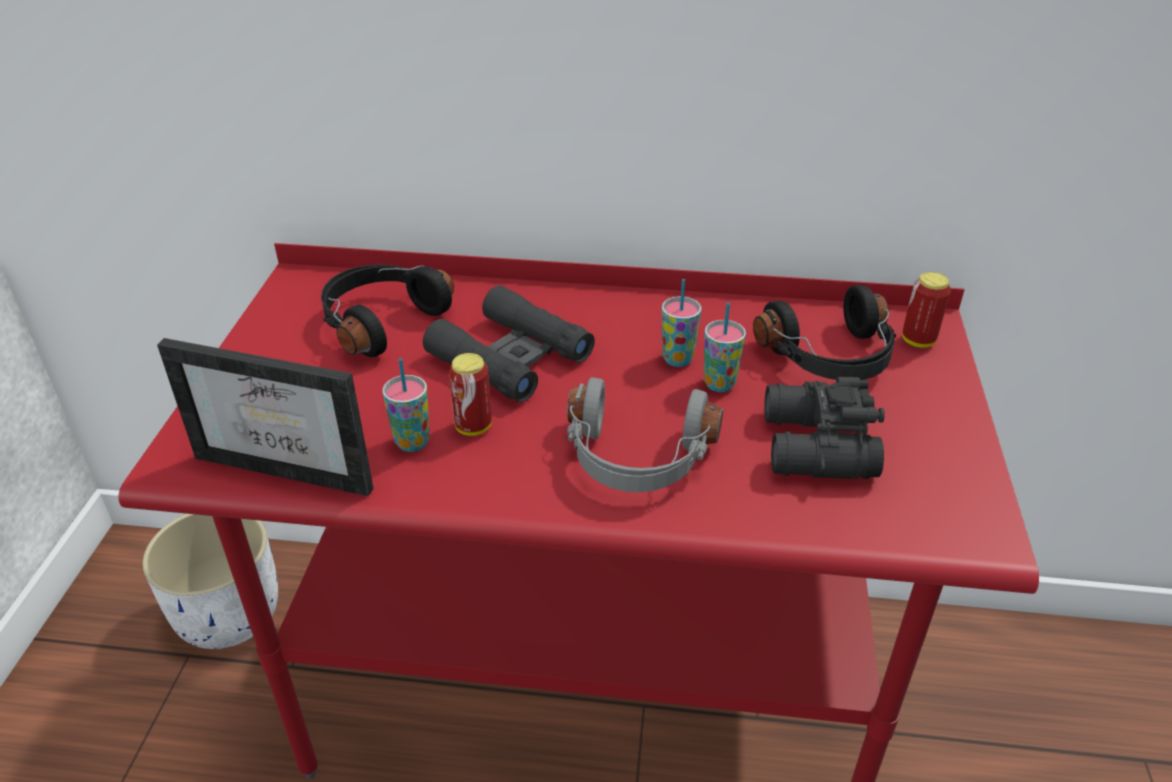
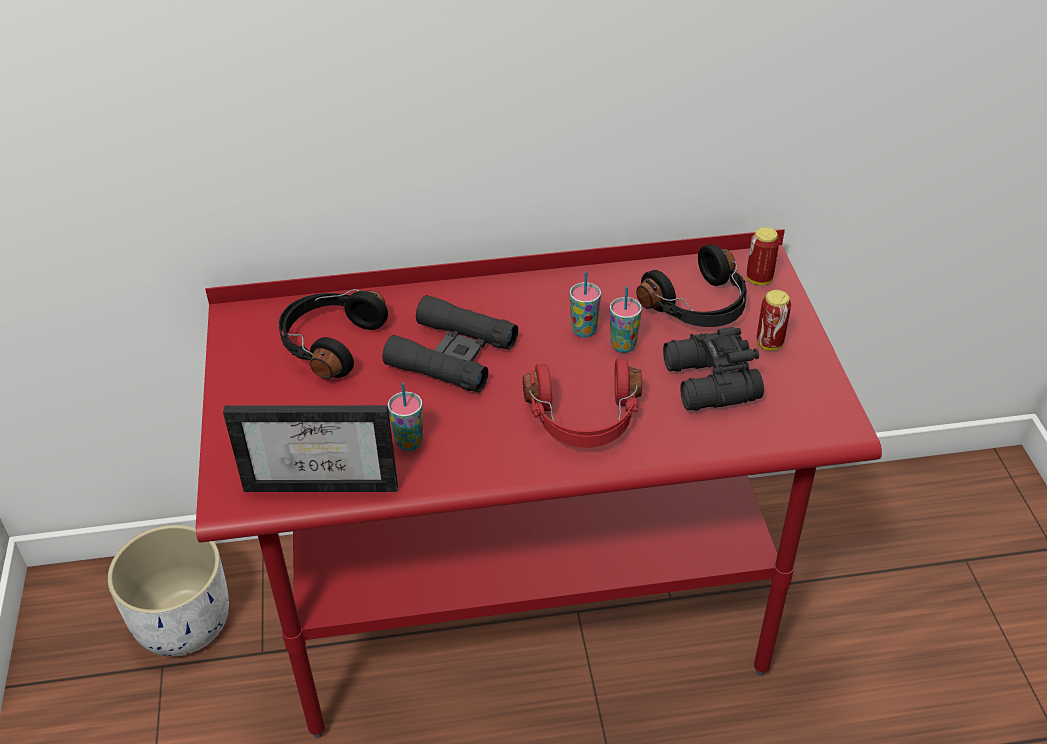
camera: 15 degrees left, 5 degrees up
can [449,353,492,436] -> can moved to [757,290,791,351]
grey headphones [567,377,723,492] -> red headphones [523,359,642,448]

